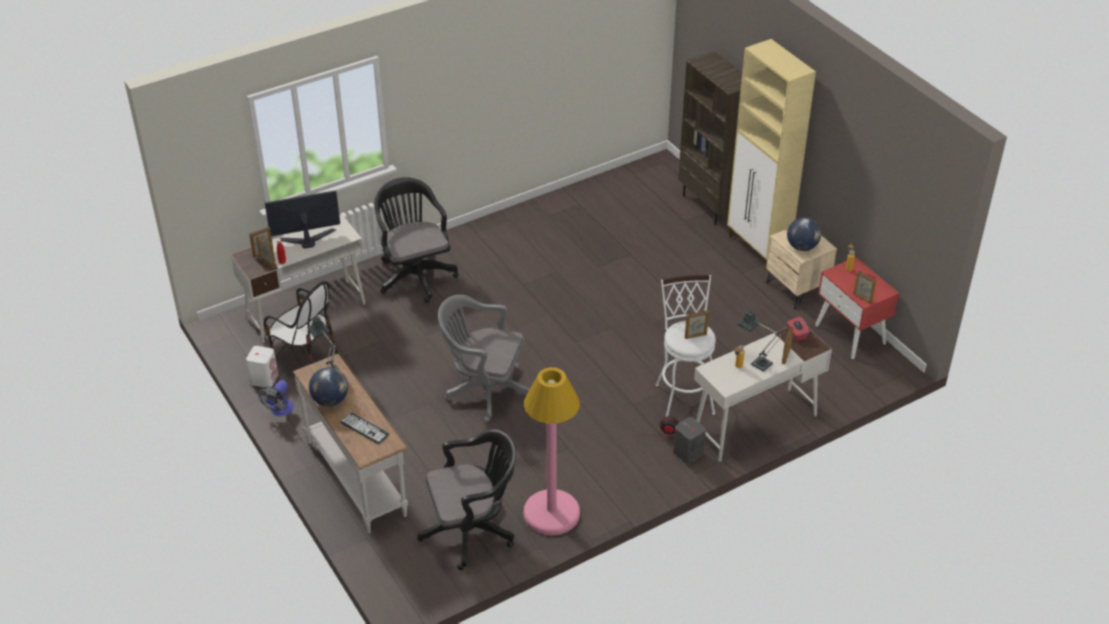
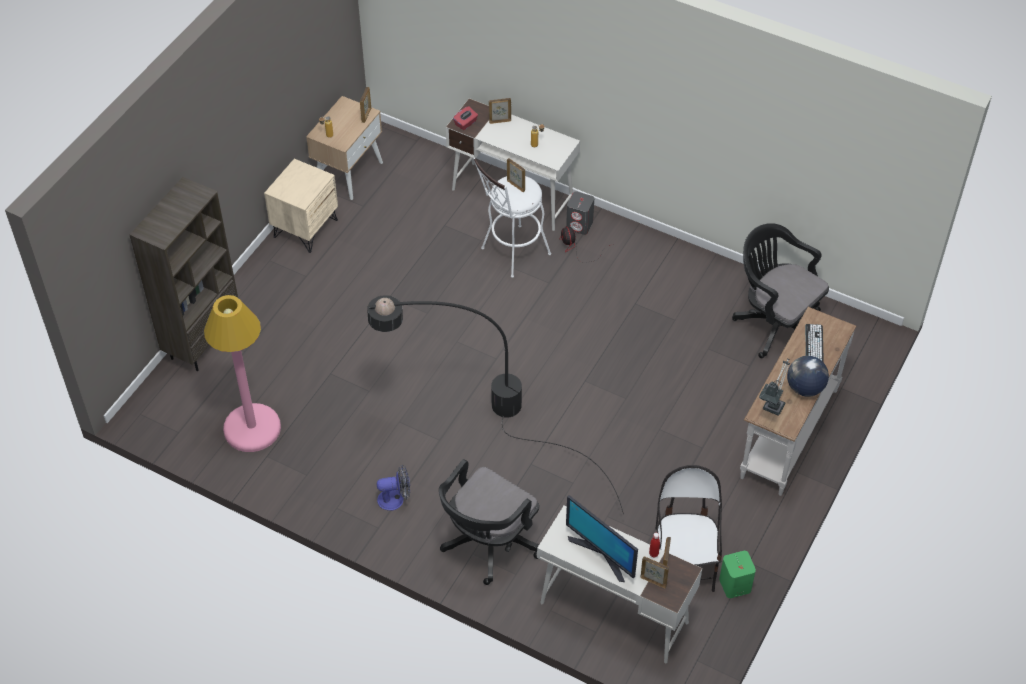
camera: 120 degrees left, 10 degrees up
white speaker [246,346,278,388] -> green speaker [719,551,756,598]
fan [258,380,294,416] -> fan moved to [377,465,410,511]
grey office chair [438,295,530,422] -> none
pink floor lamp [523,367,580,535] -> pink floor lamp moved to [204,295,281,452]
beige cabinet [727,39,816,270] -> none
table lamp [738,310,783,372] -> none
globe [787,217,821,251] -> none
red nightstand [815,257,899,359] -> beige nightstand [306,96,383,200]
none -> black floor lamp [367,295,624,514]

